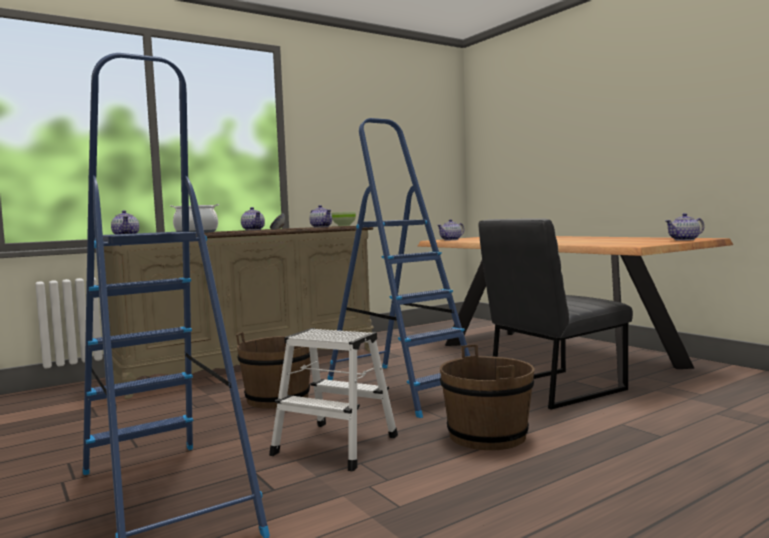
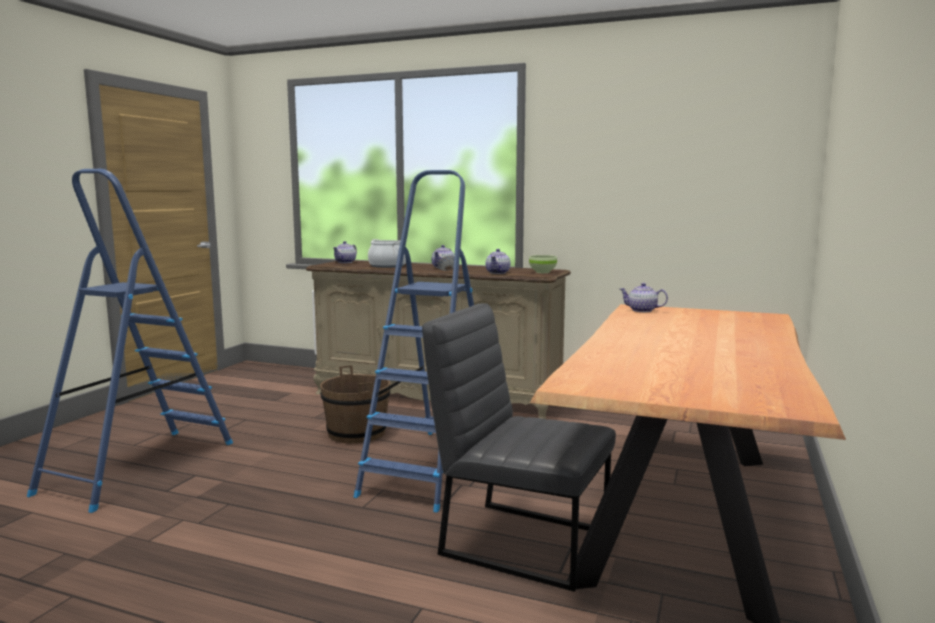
camera: 55 degrees right, 5 degrees up
white step ladder [269,328,398,471] -> none
brown bucket [440,345,534,450] -> none
teapot [665,213,704,241] -> none

